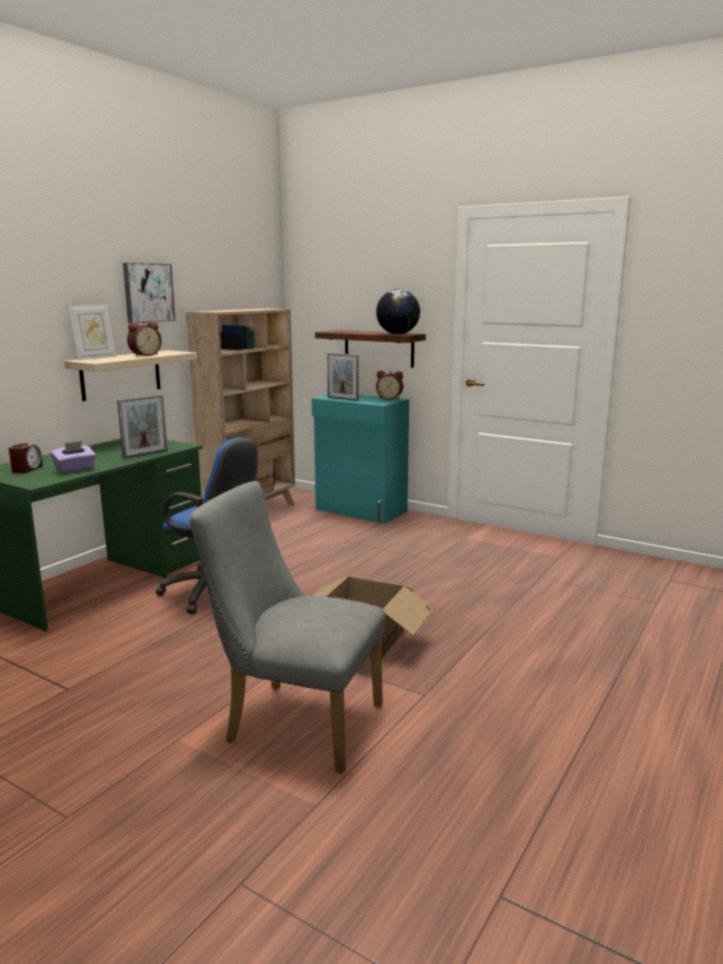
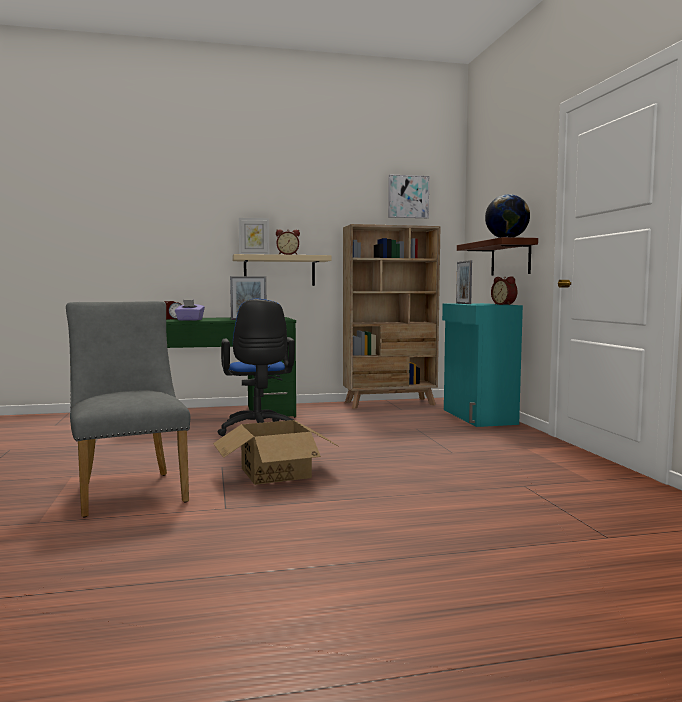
camera: 45 degrees right, 10 degrees down
picture [123,263,175,323] -> picture moved to [388,174,429,218]

